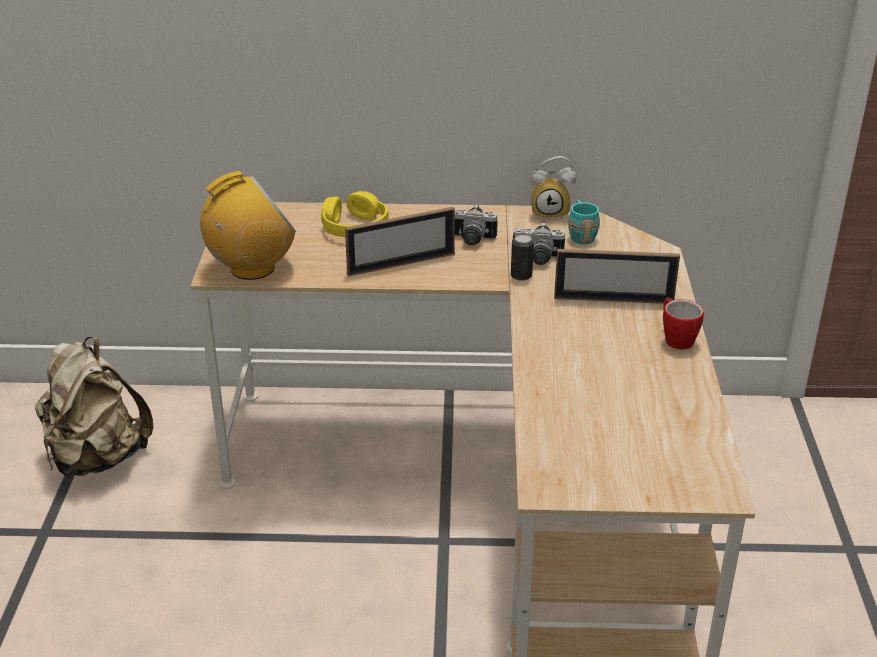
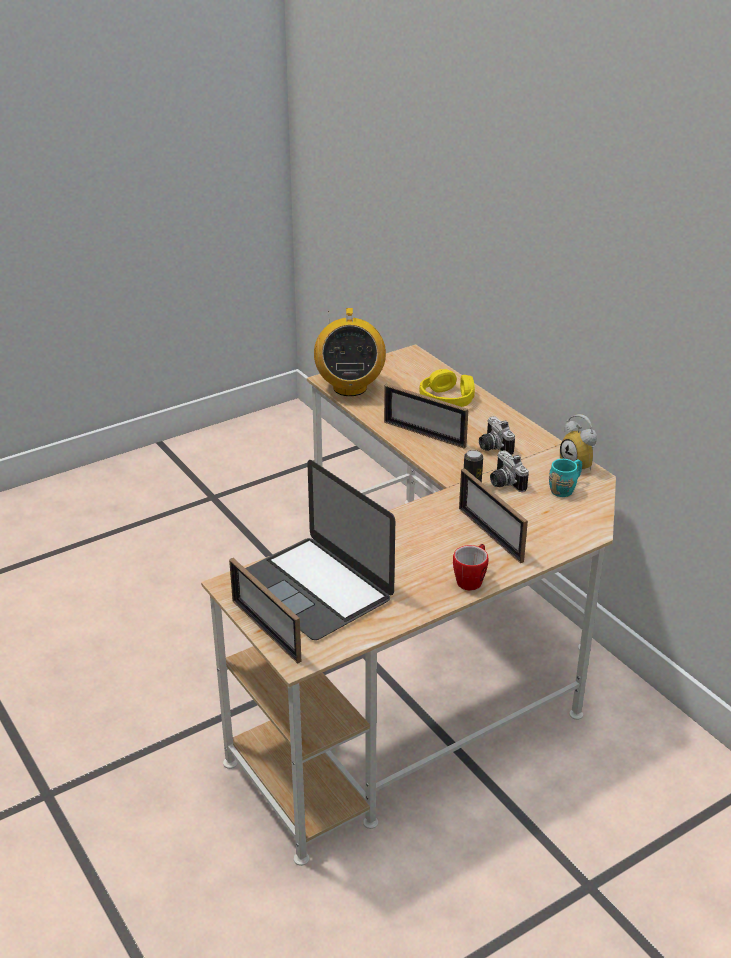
camera: 55 degrees right, 0 degrees up
beige backpack [35,337,153,478] -> none
radio [200,171,296,280] -> radio turned 60 degrees clockwise [314,308,386,396]
none -> picture frame [229,558,302,664]
none -> laptop [245,460,395,640]

